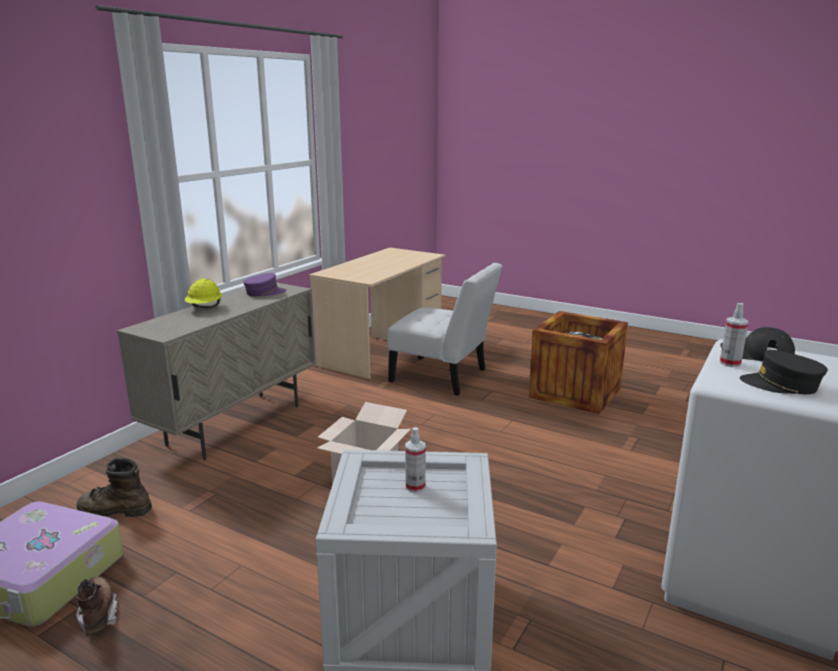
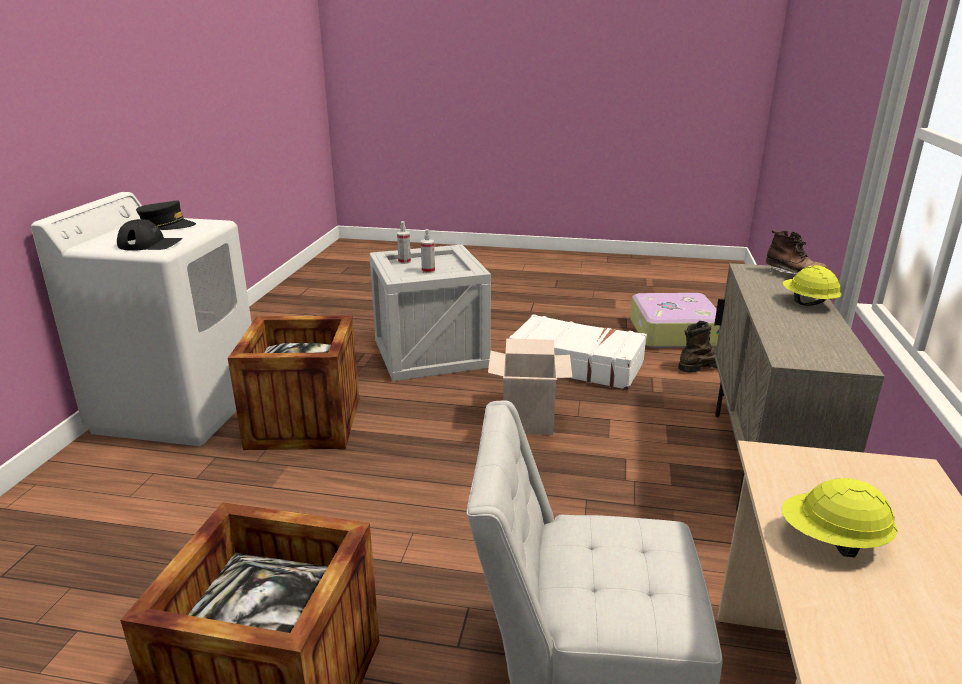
camera: 160 degrees right, 5 degrees up
brown boot [75,577,117,633] -> brown boot moved to [766,230,828,274]
purple cap [243,273,287,296] -> none
spray bottle [720,303,748,367] -> spray bottle moved to [397,221,411,264]
none -> crate [228,315,359,450]
none -> white suitcase [509,314,647,390]
none -> yellow hard hat [782,478,897,557]

